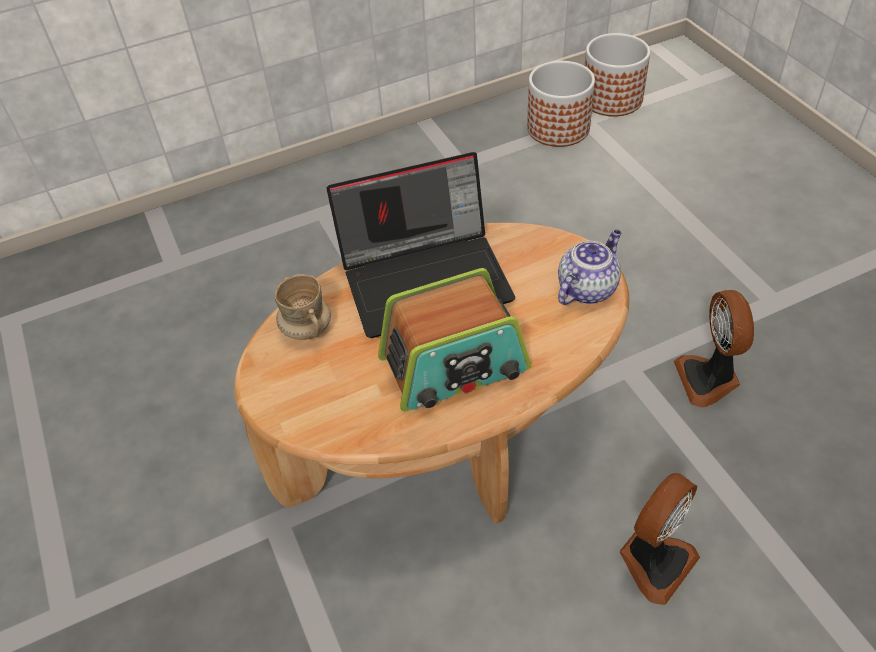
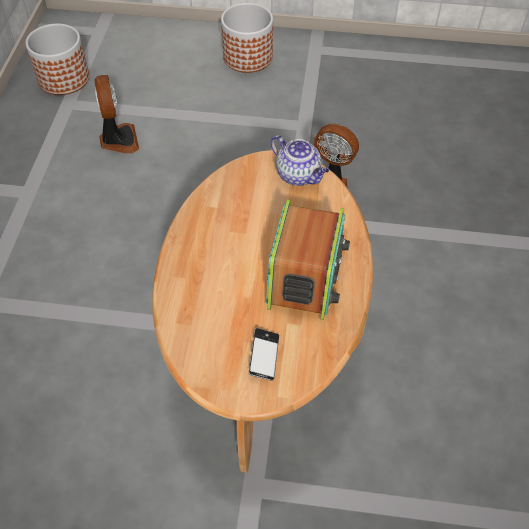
camera: 60 degrees left, 5 degrees up
beige mug [274,274,331,340] -> none
laptop [326,152,515,338] -> none
planter [527,61,595,147] -> planter moved to [221,3,273,73]
teapot [558,230,621,305] -> teapot turned 150 degrees clockwise [271,135,329,186]
fan [620,473,700,605] -> fan moved to [94,75,139,153]
none -> phone [249,328,279,381]

